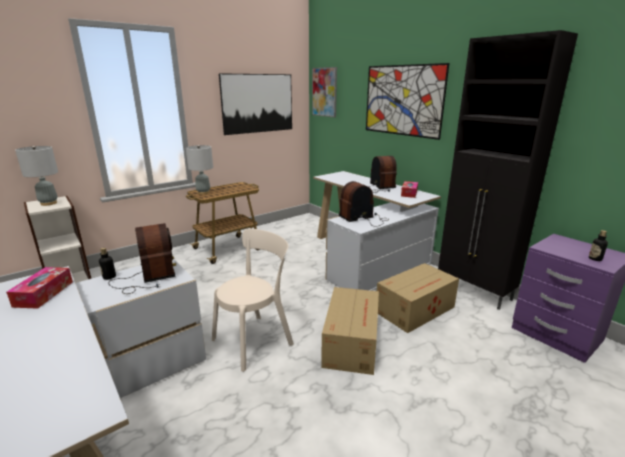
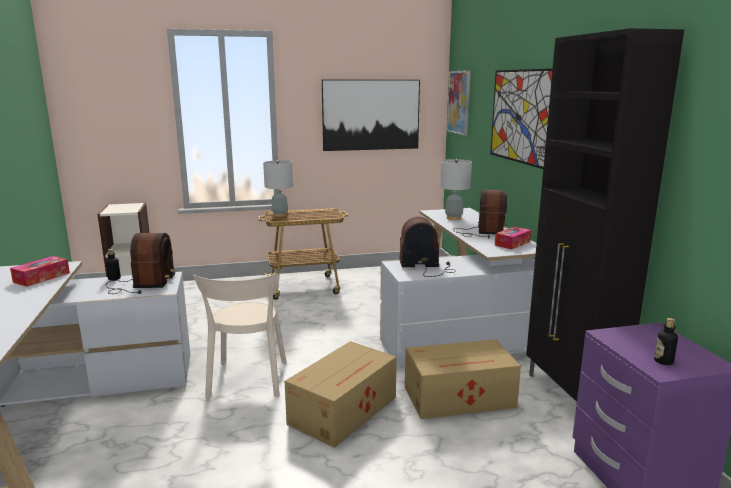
camera: 25 degrees right, 5 degrees down
grey table lamp [15,146,58,206] -> grey table lamp moved to [440,159,472,220]
beige chair [212,229,294,372] -> beige chair turned 105 degrees clockwise [193,274,287,398]

